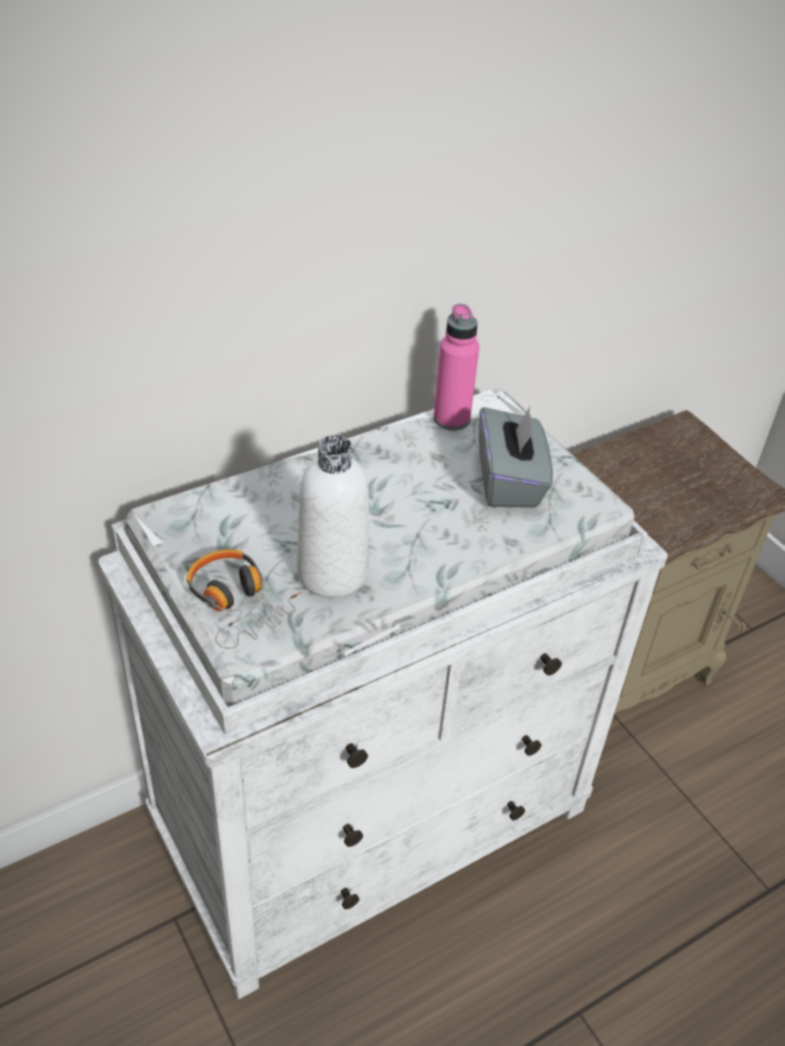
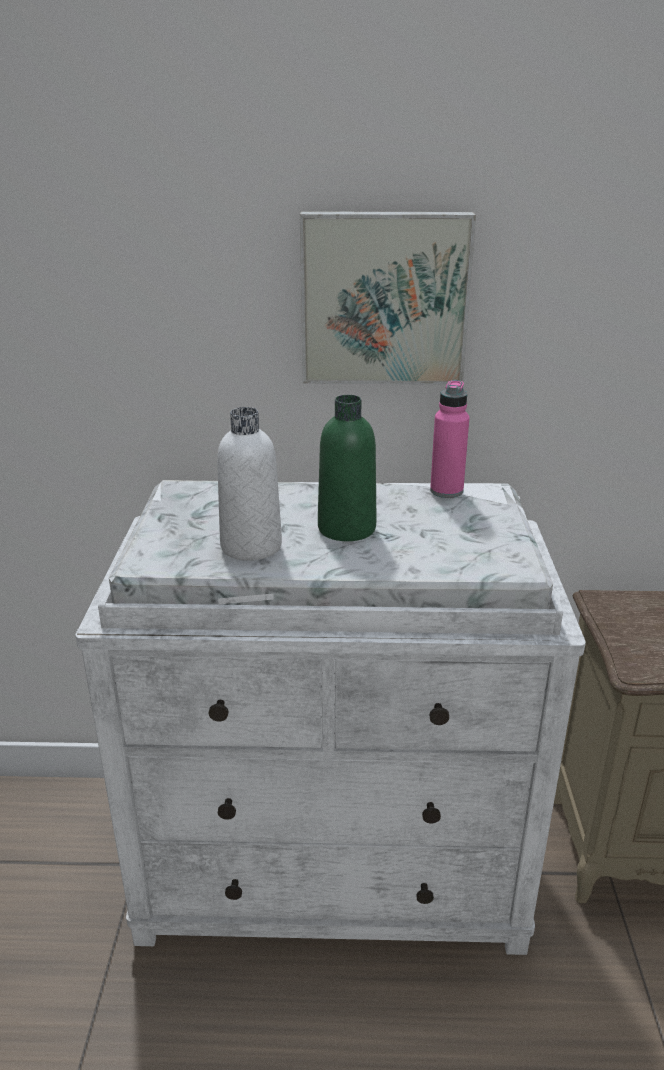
camera: 35 degrees right, 15 degrees down
headphones [186,549,301,649] -> none
grey tissue box [479,407,553,508] -> none
none -> picture [300,211,476,385]
none -> green bottle [318,395,376,541]

